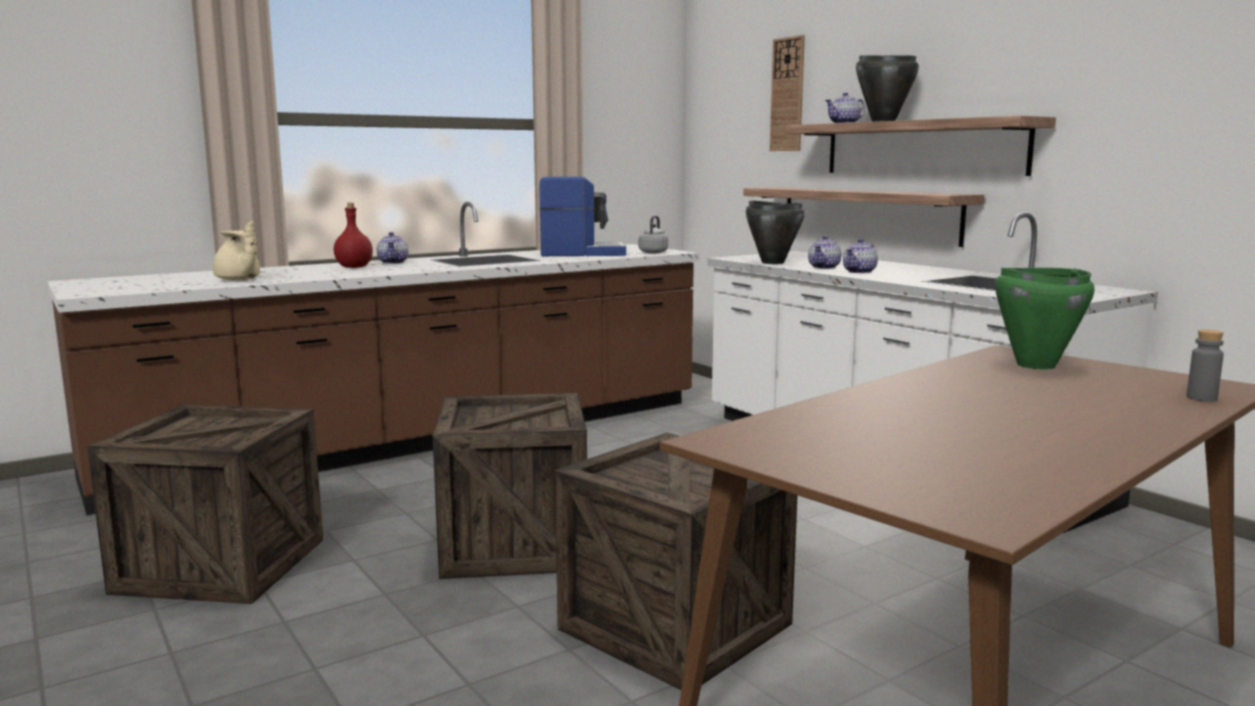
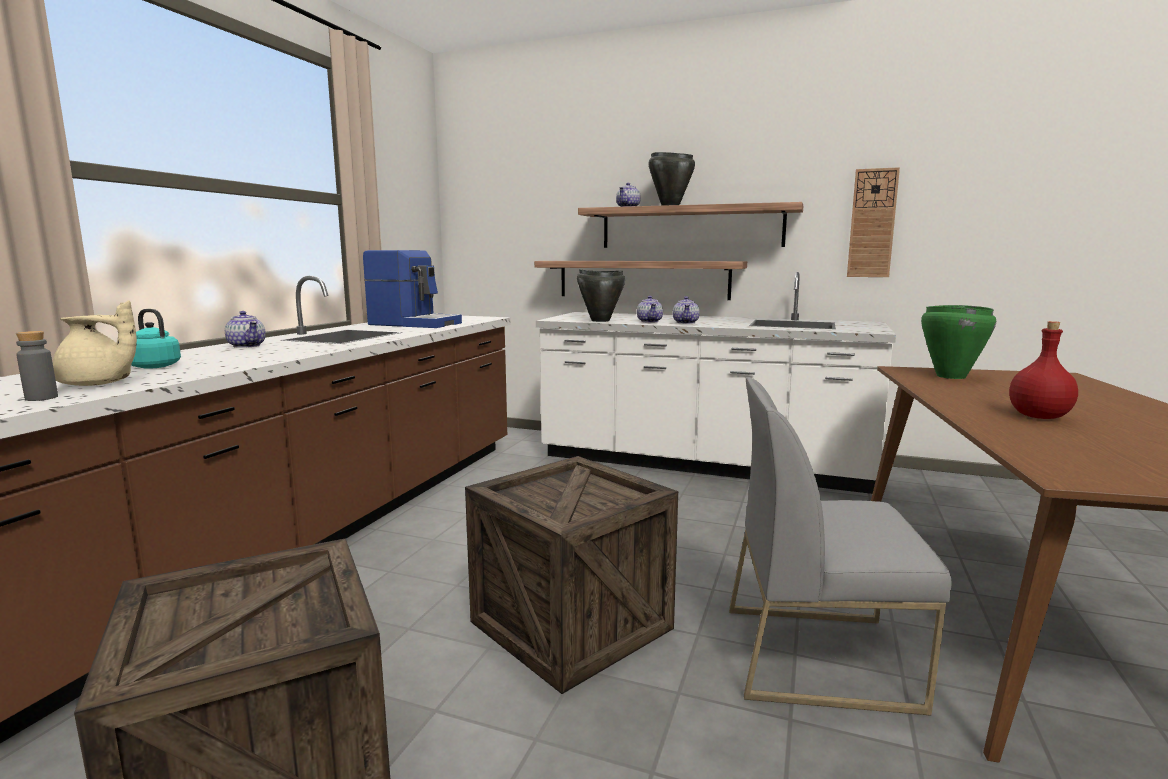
camera: 35 degrees left, 0 degrees up
red bottle [334,203,373,268] -> red bottle moved to [1009,321,1078,419]
coffee machine [539,177,626,256] -> coffee machine turned 60 degrees clockwise [363,250,462,328]
crate [555,433,797,690] -> grey chair [729,377,951,716]
grey kettle [639,216,668,253] -> none
wall clock [770,35,805,151] -> wall clock moved to [847,167,900,277]
grey bottle [1187,329,1224,402] -> grey bottle moved to [16,331,58,401]
none -> turquoise kettle [131,309,181,369]

